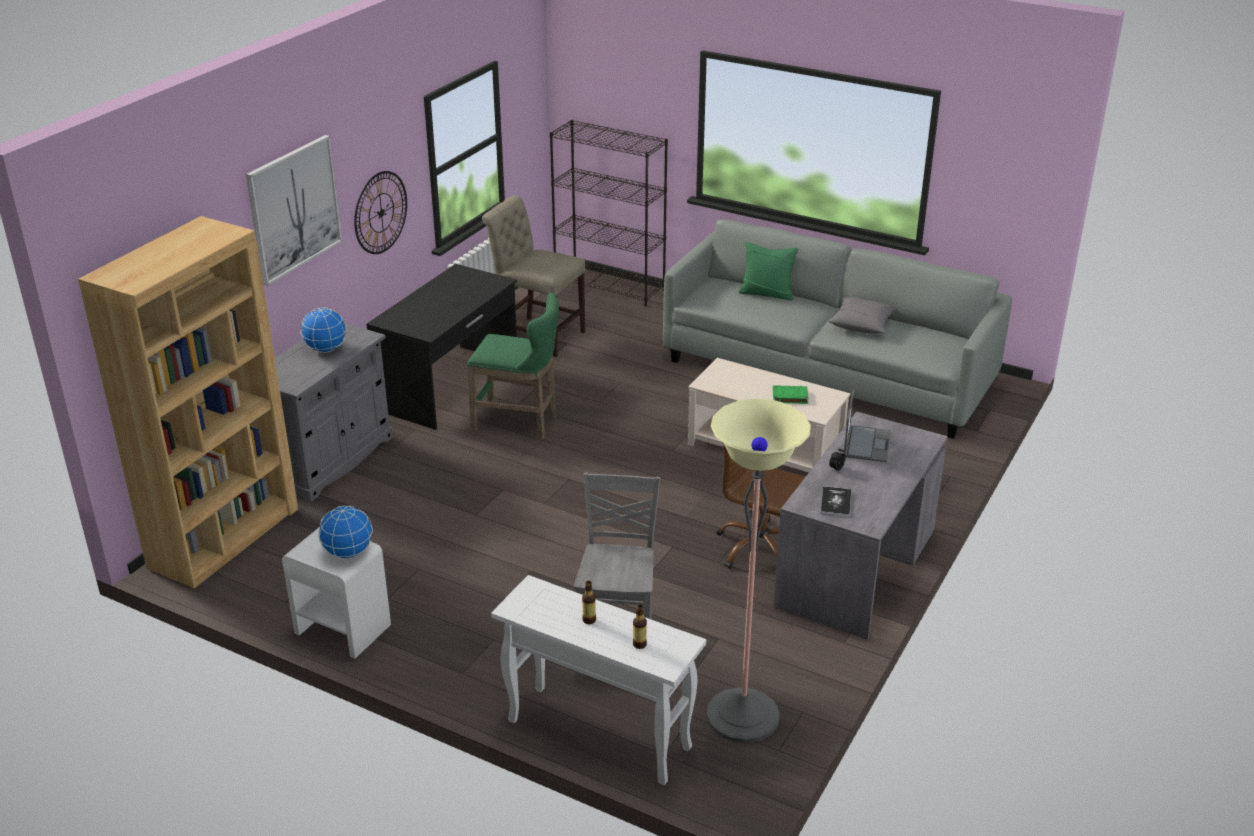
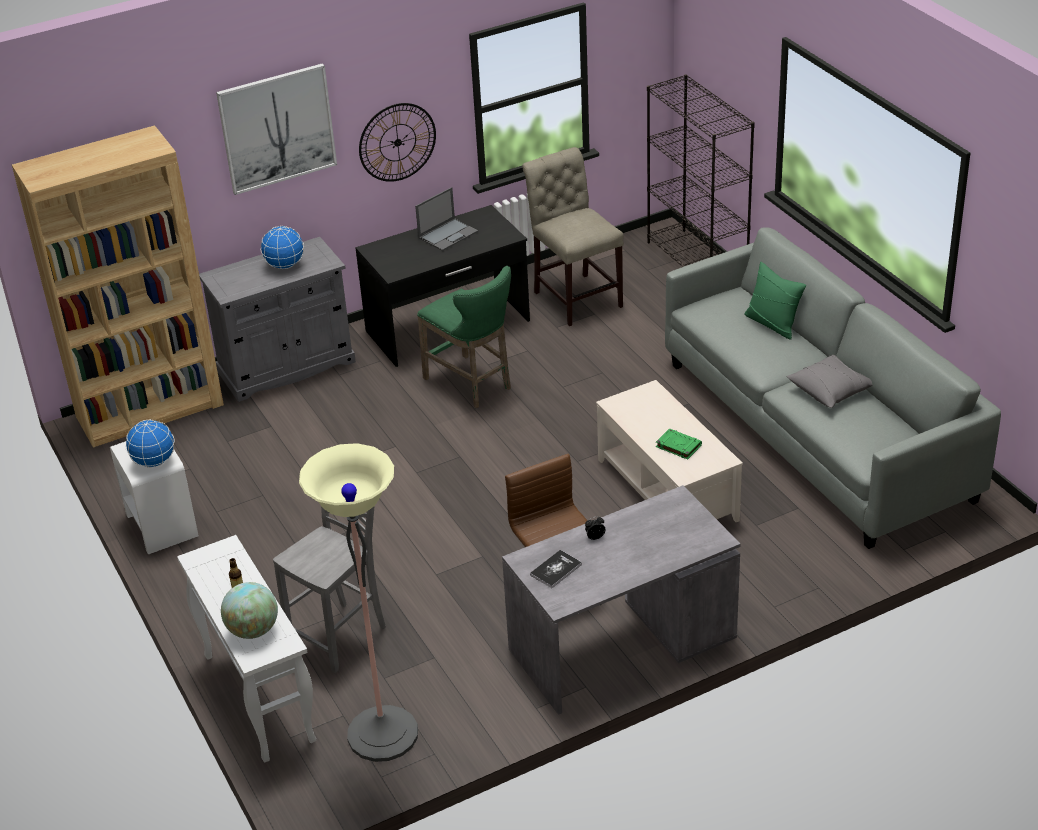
camera: 35 degrees right, 5 degrees up
bottle [633,605,647,649] -> globe [221,582,278,639]
laptop [844,390,891,462] -> laptop moved to [415,187,478,251]

